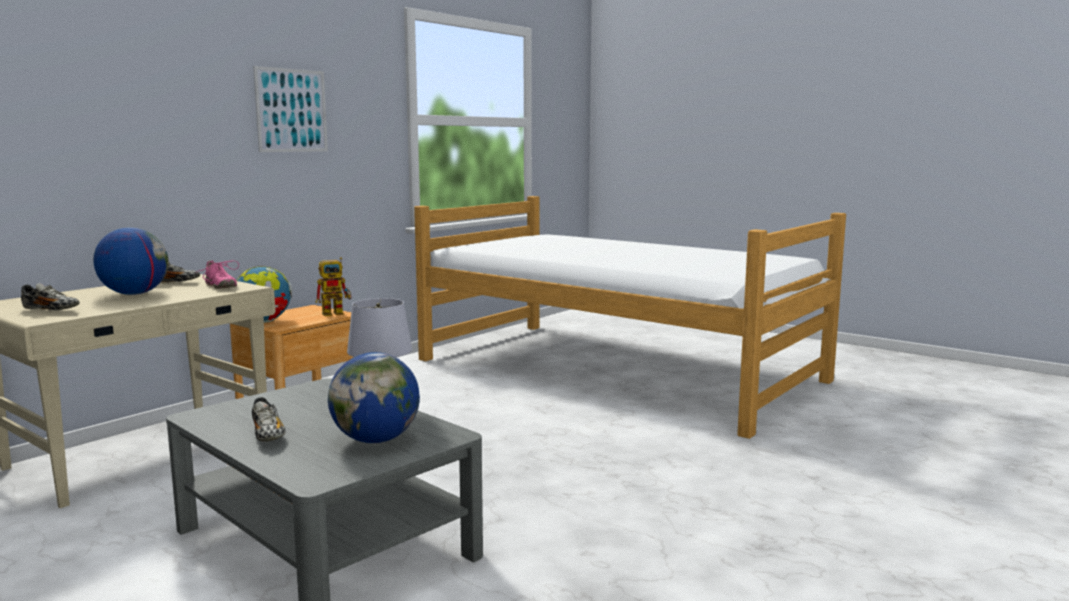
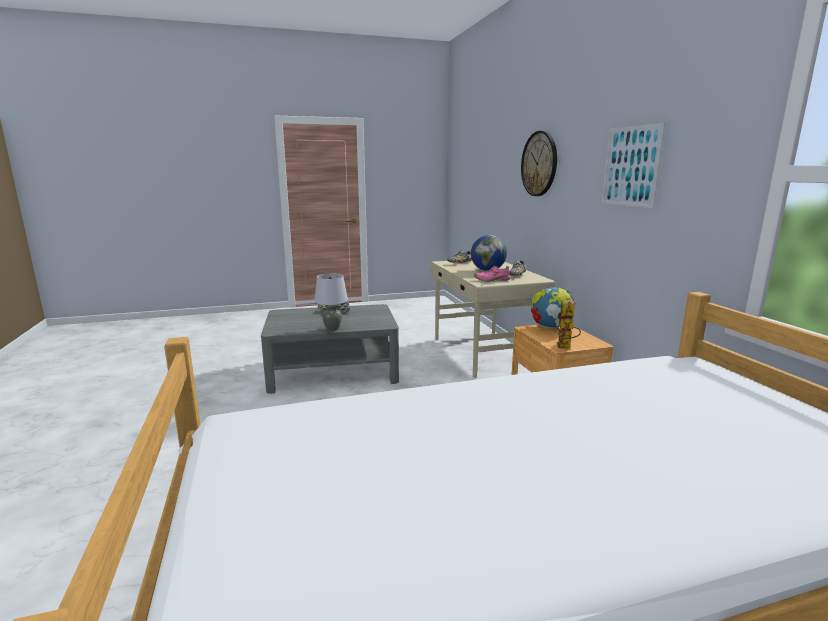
camera: 125 degrees right, 5 degrees up
globe [328,352,420,443] -> none
none -> wall clock [521,131,557,196]

